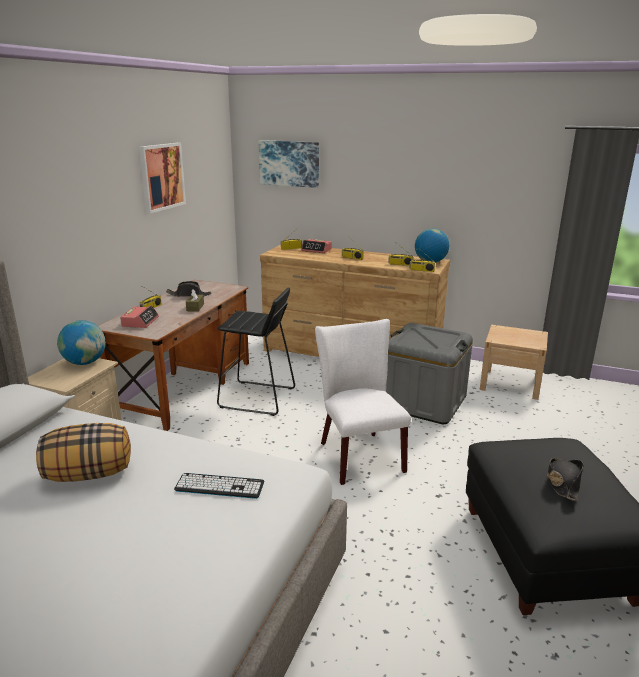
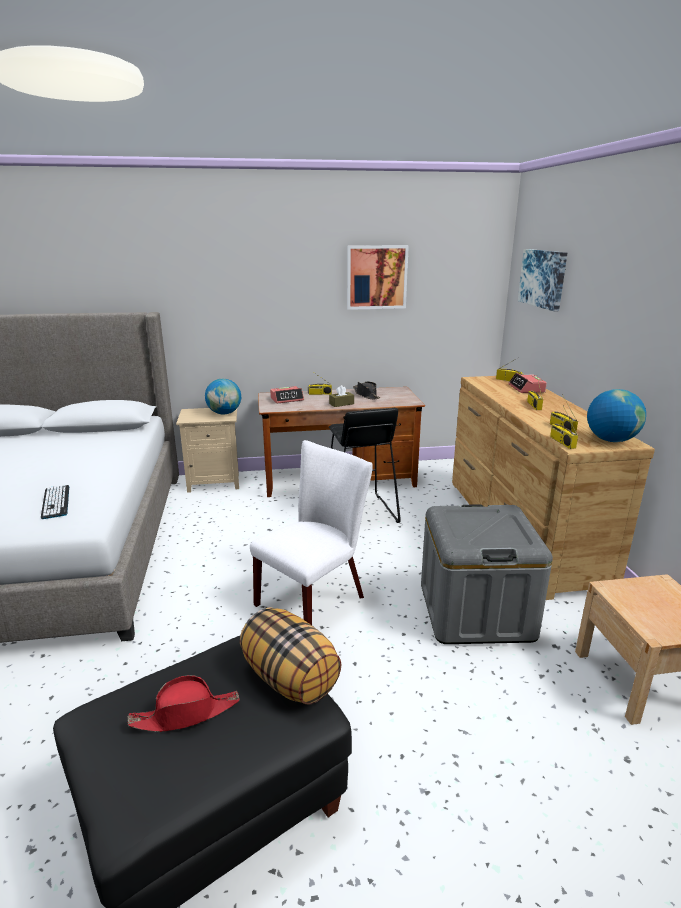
camera: 60 degrees right, 0 degrees up
pillow [36,423,131,482] -> pillow moved to [240,607,342,704]
black hat [547,457,584,501] -> red hat [128,675,240,732]

